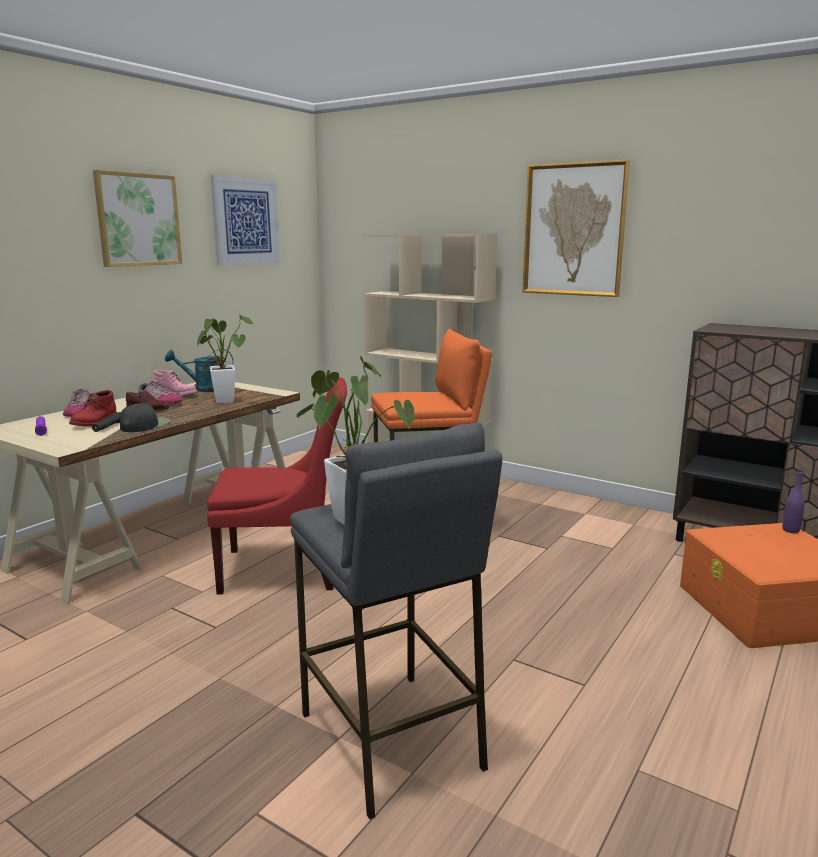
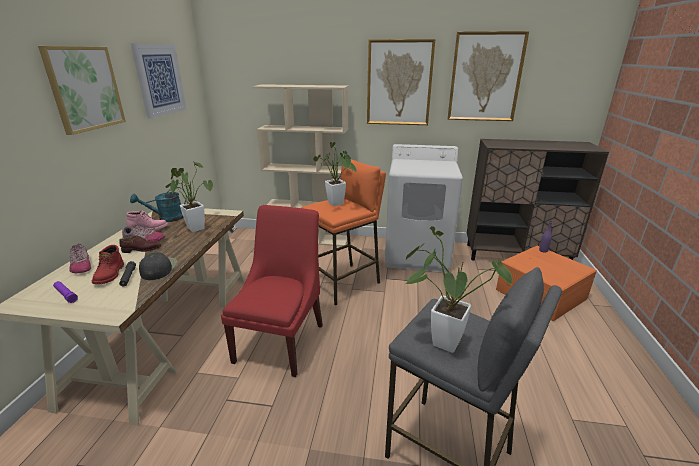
camera: 25 degrees left, 10 degrees up
red chair [207,377,347,595] -> red chair turned 45 degrees counterclockwise [221,205,323,377]
none -> potted plant [313,142,357,206]
none -> white washing machine [385,144,463,272]
none -> picture [448,31,529,121]

